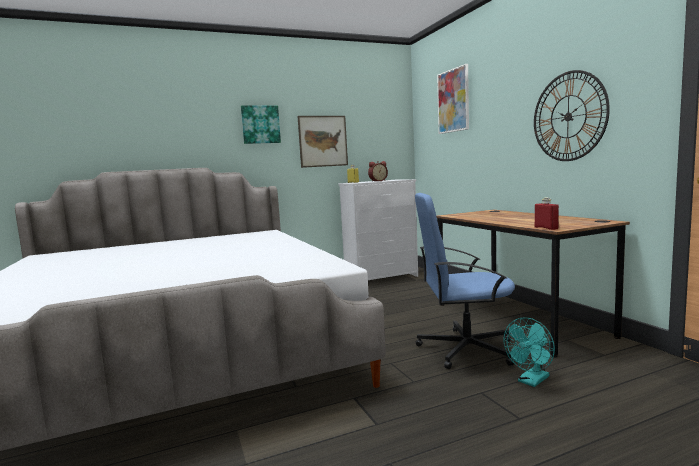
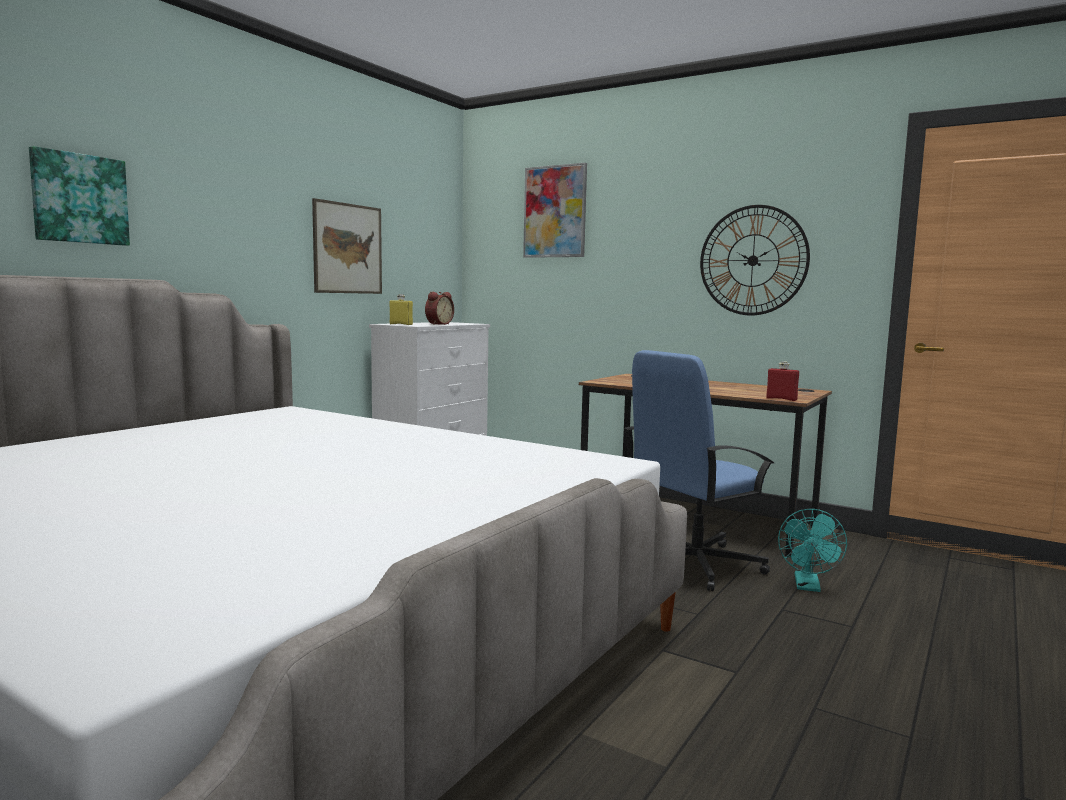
camera: 35 degrees left, 0 degrees up
picture [241,105,281,144] -> picture moved to [29,146,130,246]

